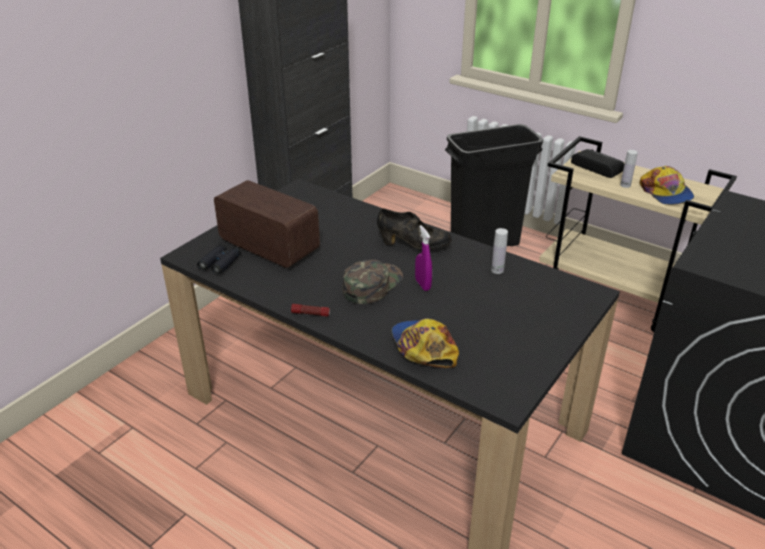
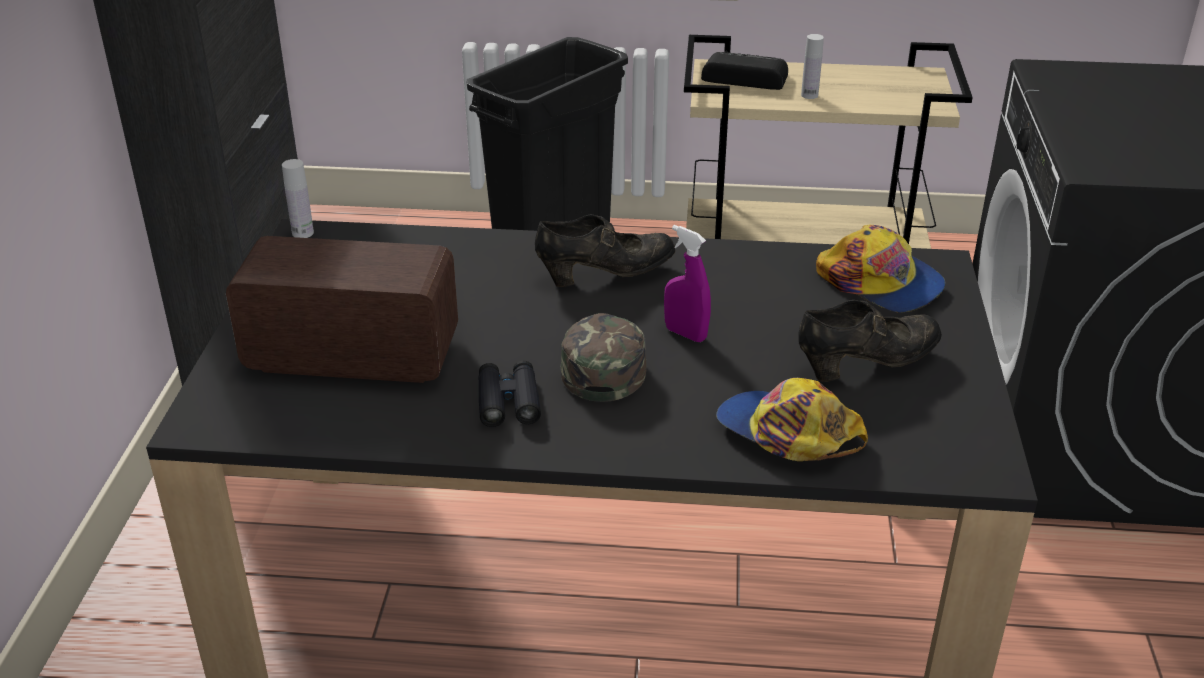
camera: 30 degrees left, 0 degrees up
black binoculars [197,244,241,275] -> black binoculars moved to [478,361,541,427]
flashlight [291,304,330,317] -> none
white bottle [491,228,508,274] -> white bottle moved to [282,159,314,238]
cap [640,166,694,205] -> cap moved to [816,225,945,312]
none -> black shoe [798,300,942,382]

